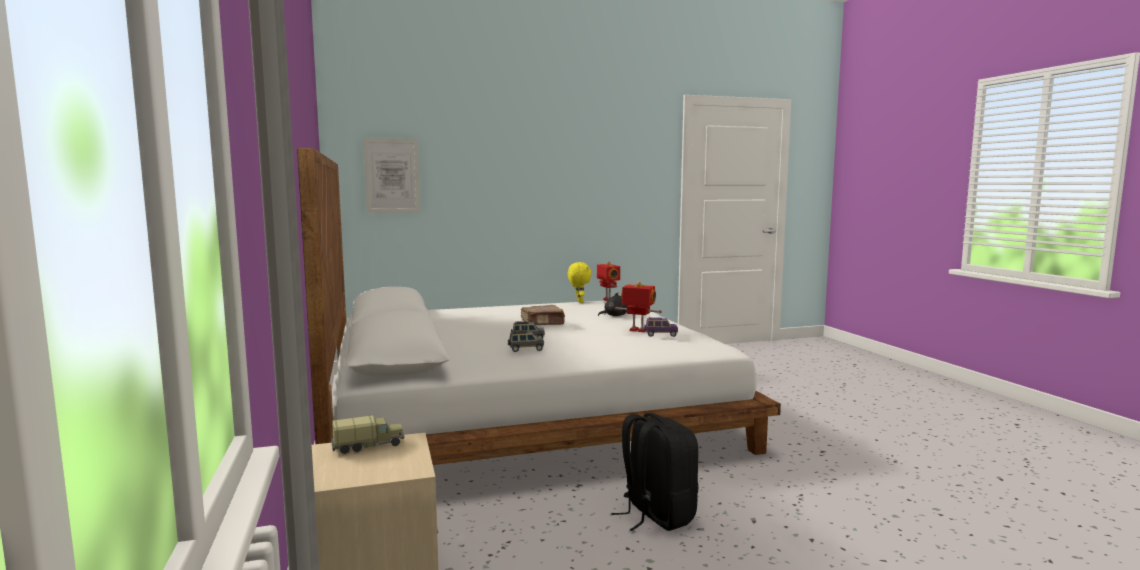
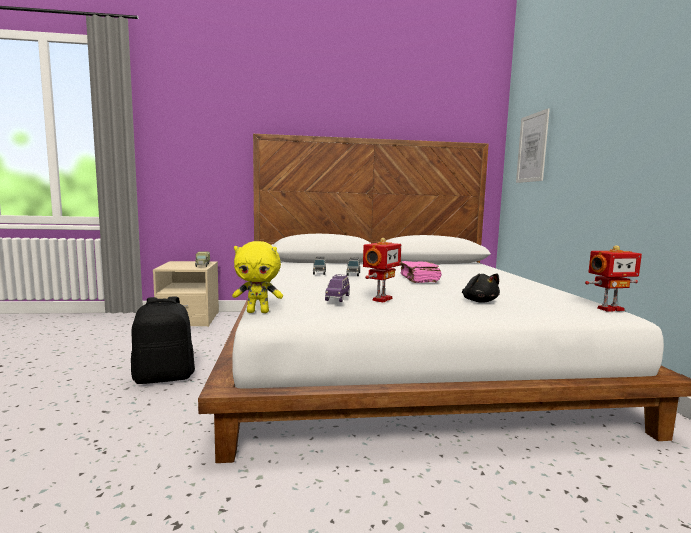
camera: 100 degrees right, 0 degrees up
brown book [521,305,565,325] -> pink book [400,261,442,283]
yellow plush toy [568,262,592,303] -> yellow plush toy moved to [232,241,283,313]

